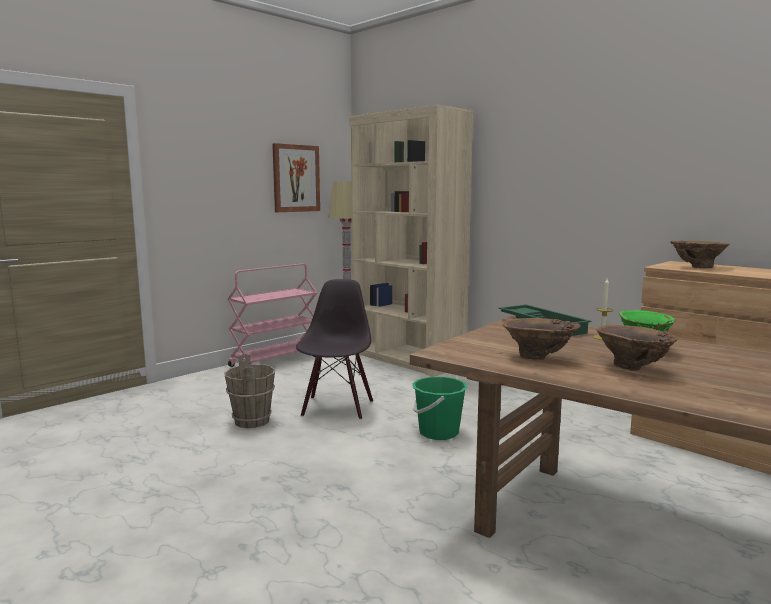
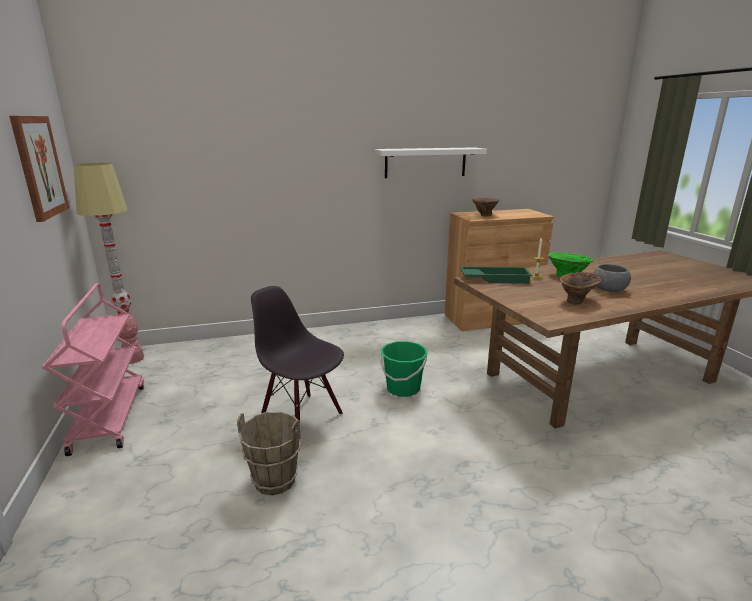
camera: 60 degrees left, 10 degrees up
beige bookcase [349,105,473,377] -> none
brown vase [596,325,678,371] -> grey bowl [593,264,631,292]
none -> white shelf [375,147,487,178]

